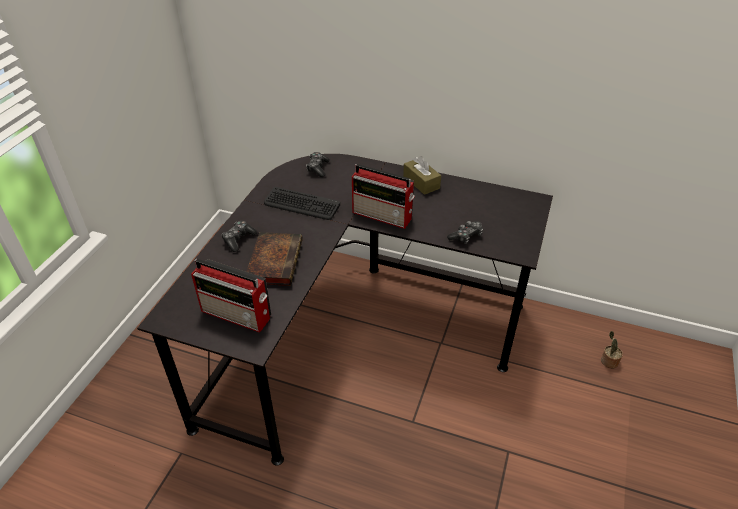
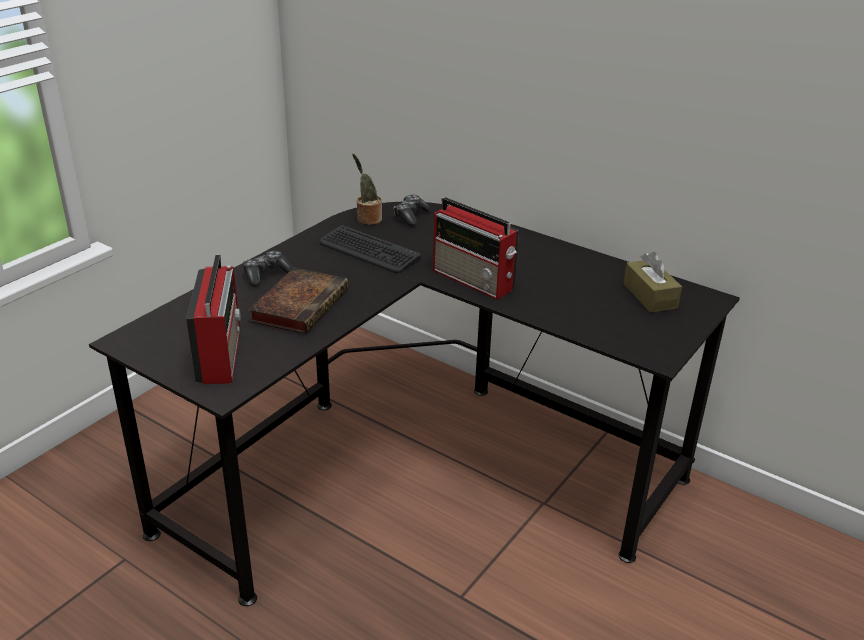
camera: 15 degrees right, 10 degrees down
radio [191,259,271,333] -> radio turned 135 degrees counterclockwise [186,254,240,384]
brown tissue box [403,156,441,195] -> brown tissue box moved to [623,252,682,313]
game controller [447,221,483,244] -> none
potted plant [601,331,623,368] -> potted plant moved to [352,154,382,225]

